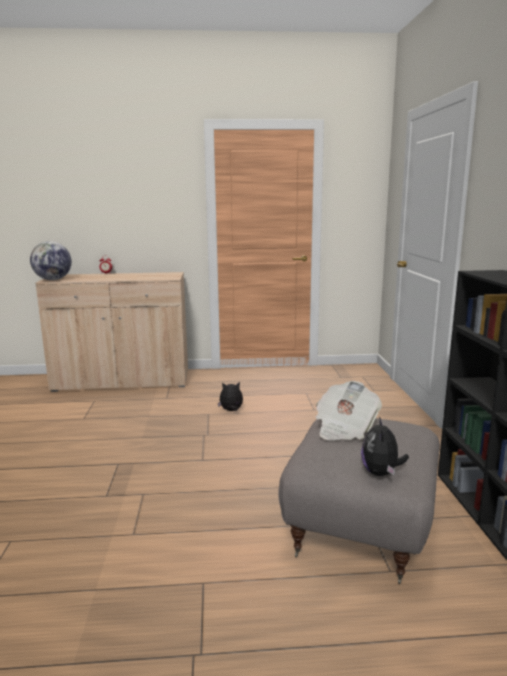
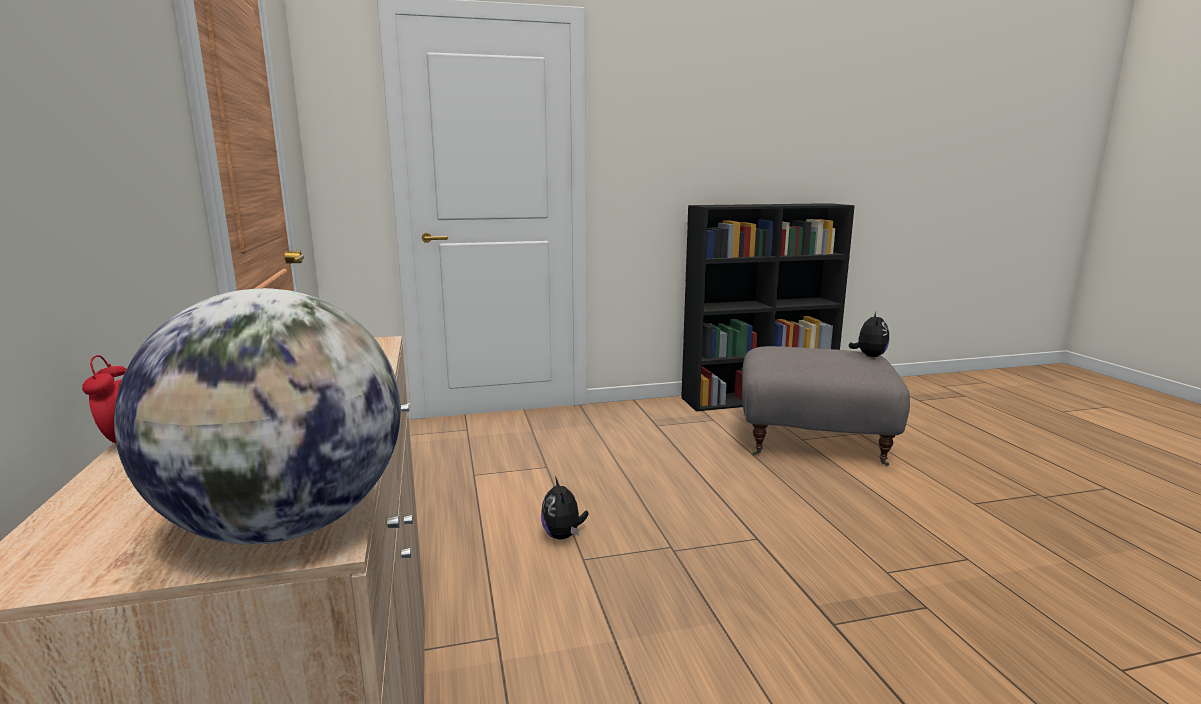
camera: 100 degrees left, 0 degrees up
newspaper [315,381,382,441] -> none
plush toy [361,416,409,476] -> plush toy turned 75 degrees counterclockwise [849,312,889,357]

